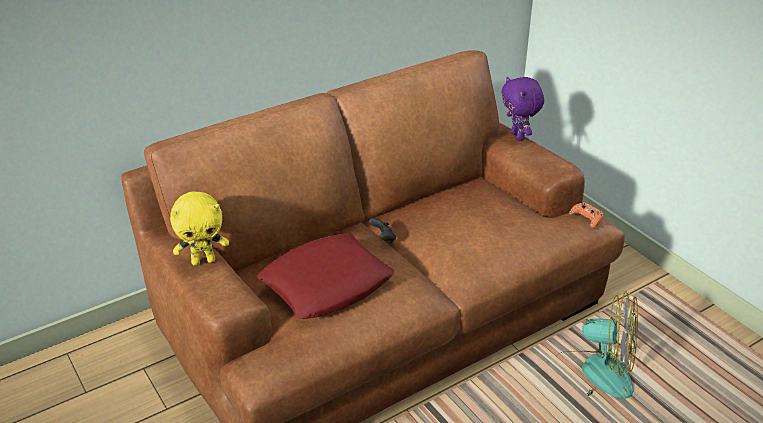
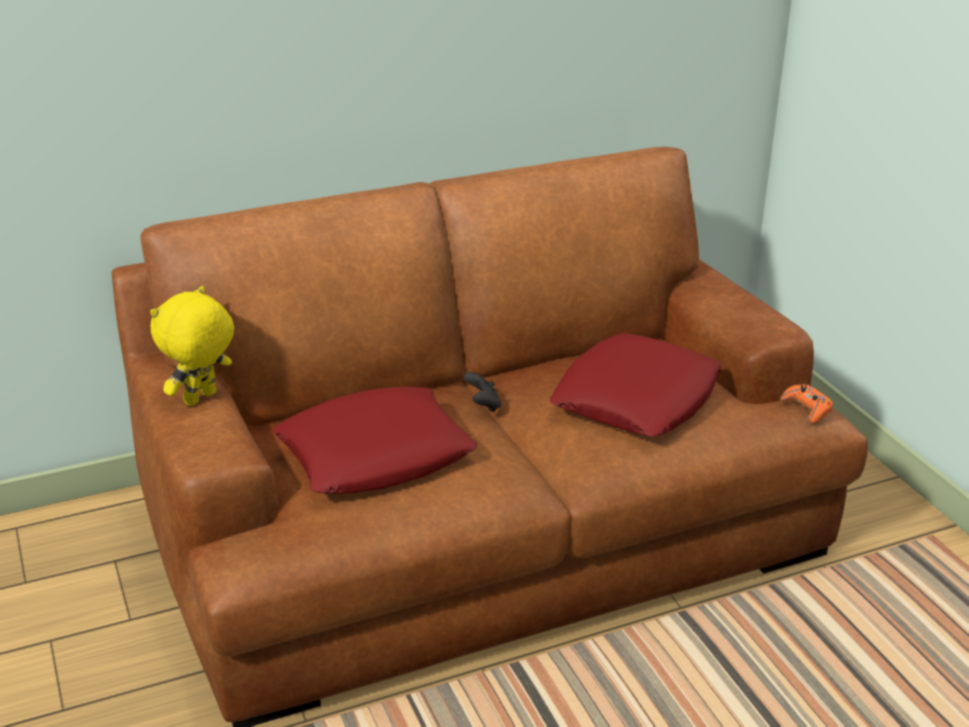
camera: 10 degrees right, 5 degrees down
yellow plush toy [170,192,229,266] -> yellow plush toy turned 135 degrees clockwise [150,286,234,406]
purple plush toy [501,77,544,141] -> none
fan [557,291,638,399] -> none
none -> red pillow [550,333,722,437]

